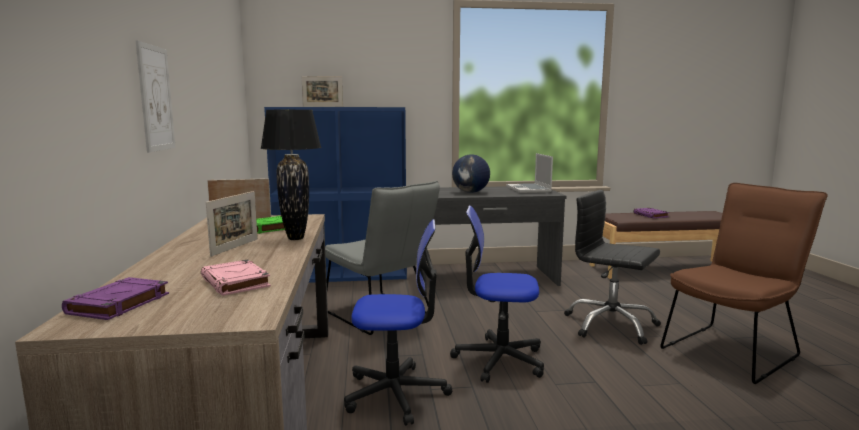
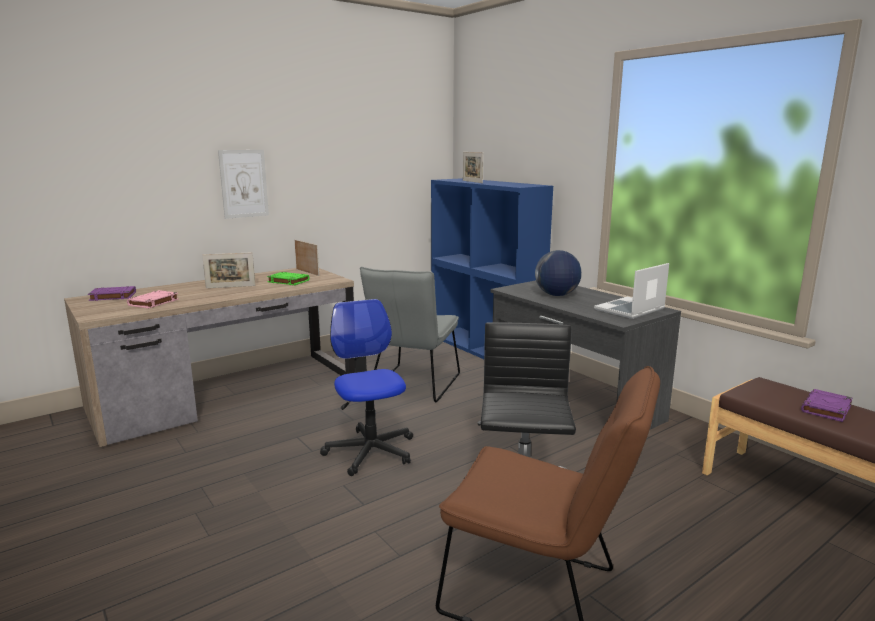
camera: 60 degrees right, 5 degrees up
black table lamp [261,110,321,240] -> none
office chair [344,219,452,426] -> none

